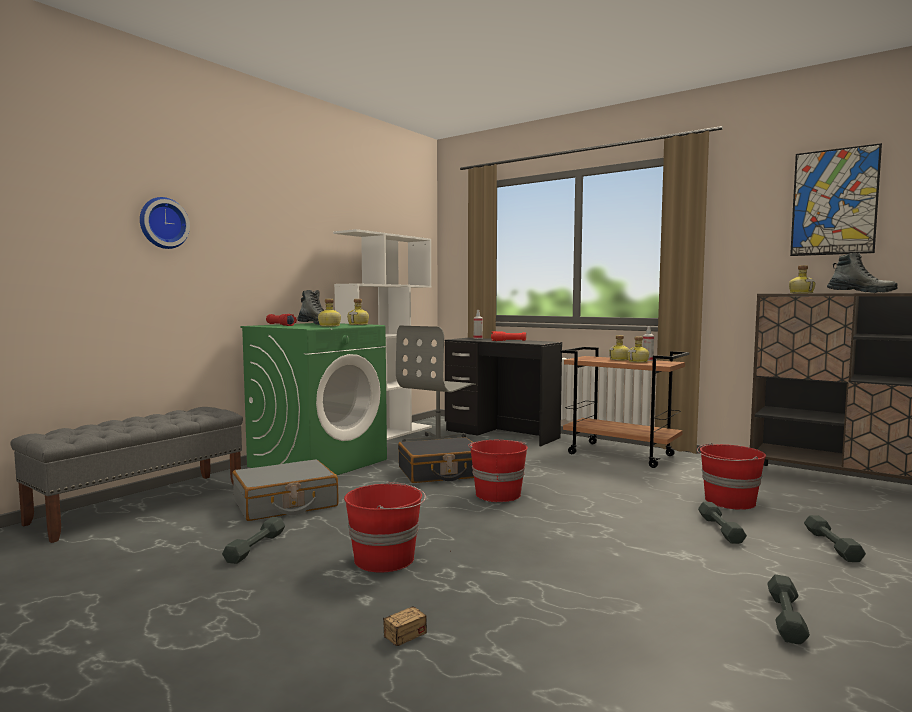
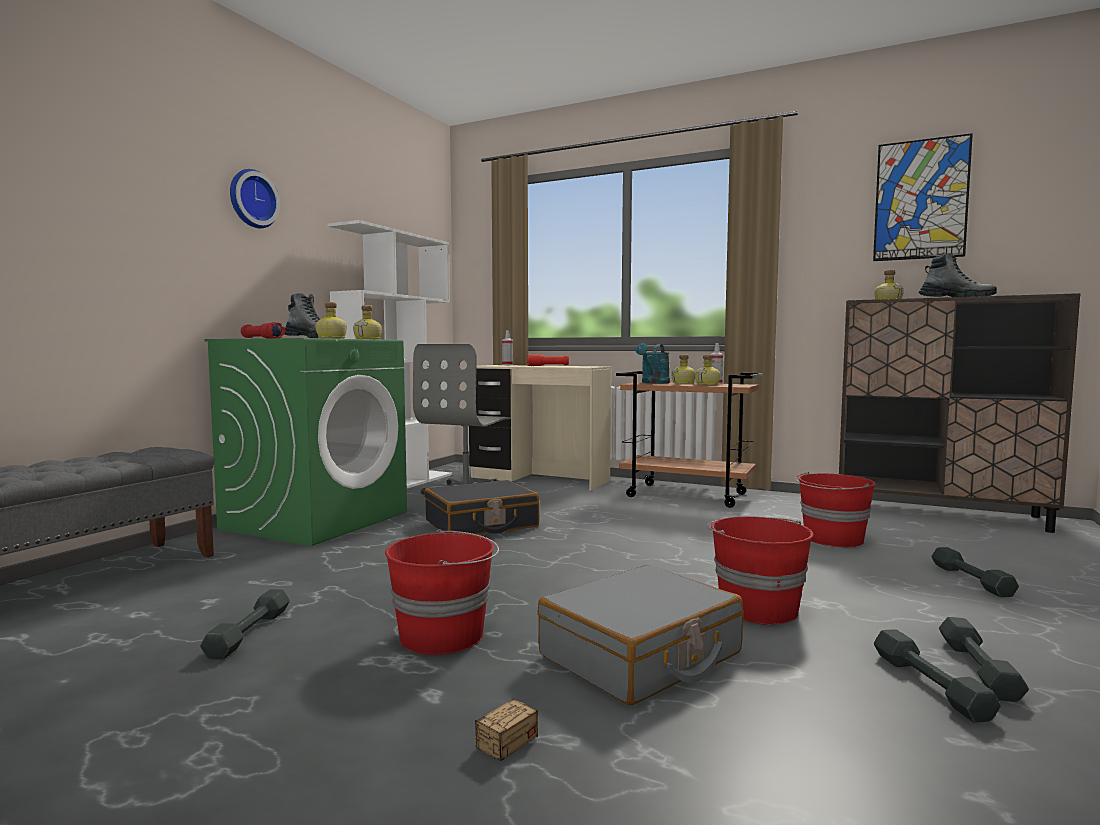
camera: 10 degrees left, 0 degrees up
wall clock [140,197,190,249] -> wall clock moved to [230,169,280,228]
grey suitcase [232,459,339,521] -> grey suitcase moved to [538,565,743,705]
black desk [445,338,562,447] -> beige desk [469,365,611,491]
red bucket [468,440,528,502] -> red bucket moved to [707,516,814,625]
grey dumbbell [698,502,747,544] -> grey dumbbell moved to [874,629,1001,723]
none -> turquoise watering can [636,343,670,383]

